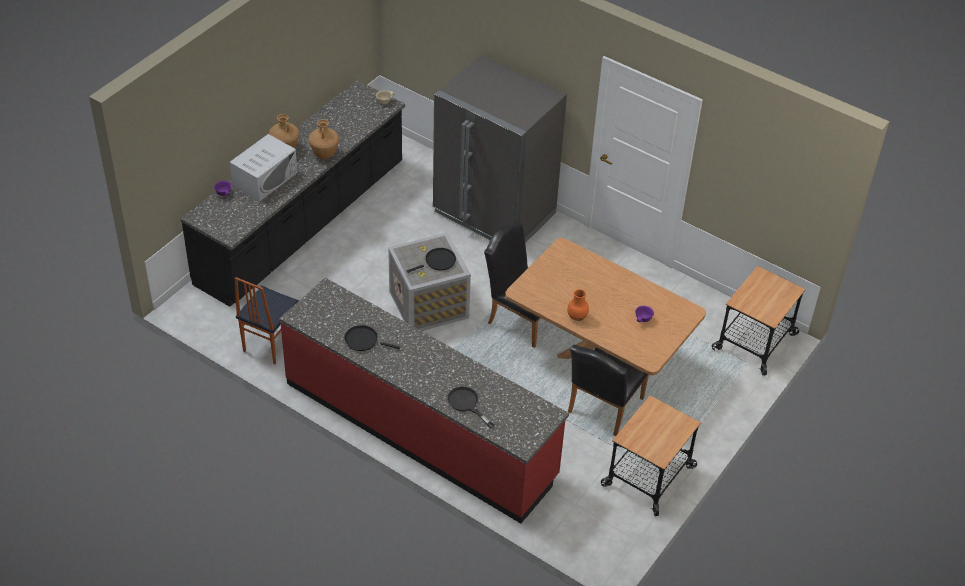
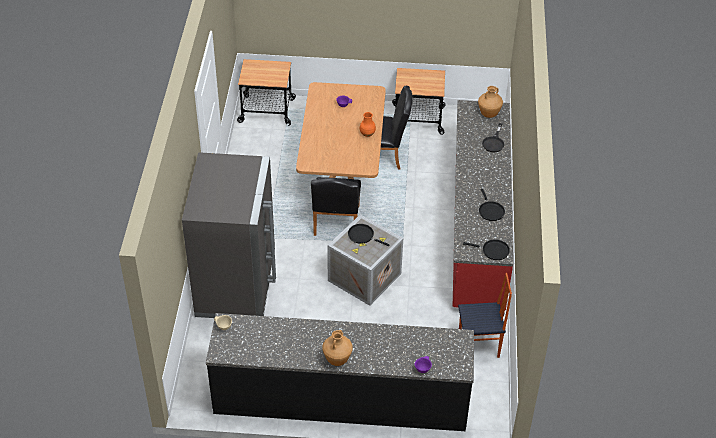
camera: 120 degrees left, 0 degrees up
white microwave [229,134,297,202] -> none
brown vase [309,119,339,159] -> brown vase moved to [478,86,503,118]
none -> black frying pan [463,239,510,260]

